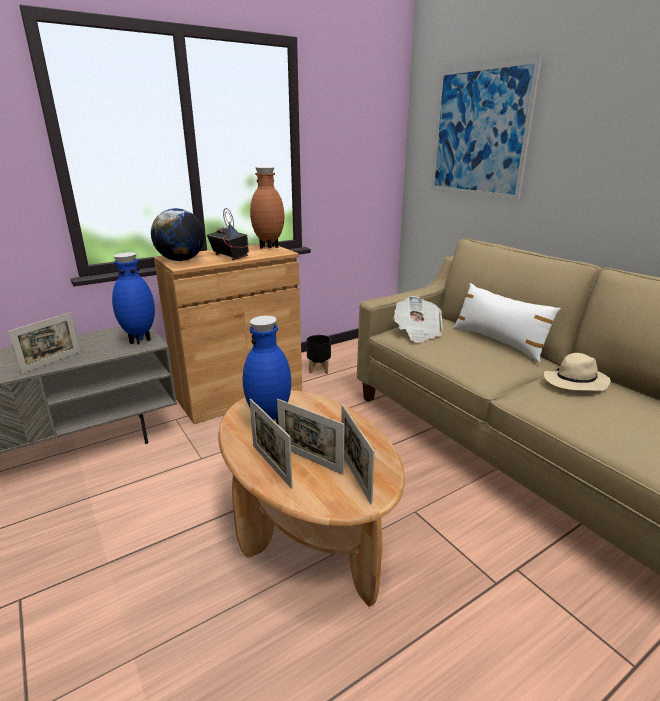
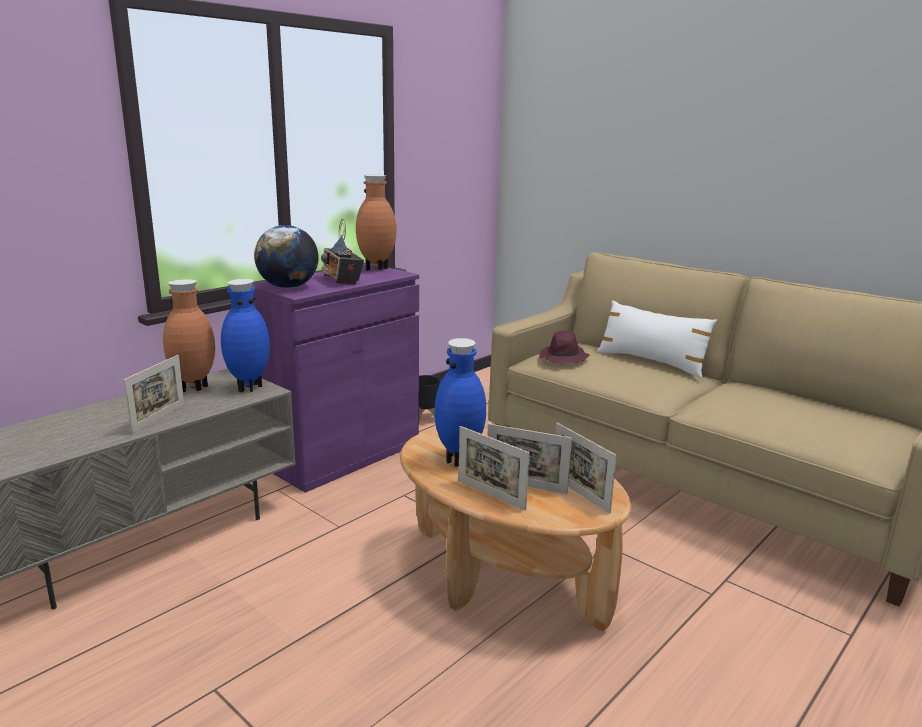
camera: 15 degrees left, 5 degrees down
brown cabinet [154,244,302,424] -> purple cabinet [252,264,419,493]
radio [207,208,249,260] -> radio turned 150 degrees counterclockwise [321,219,364,284]
newspaper [393,296,443,343] -> purple hat [539,331,590,364]
picture [431,57,542,200] -> none
beige hat [544,353,611,391] -> none
none -> brown vase [163,279,215,392]

